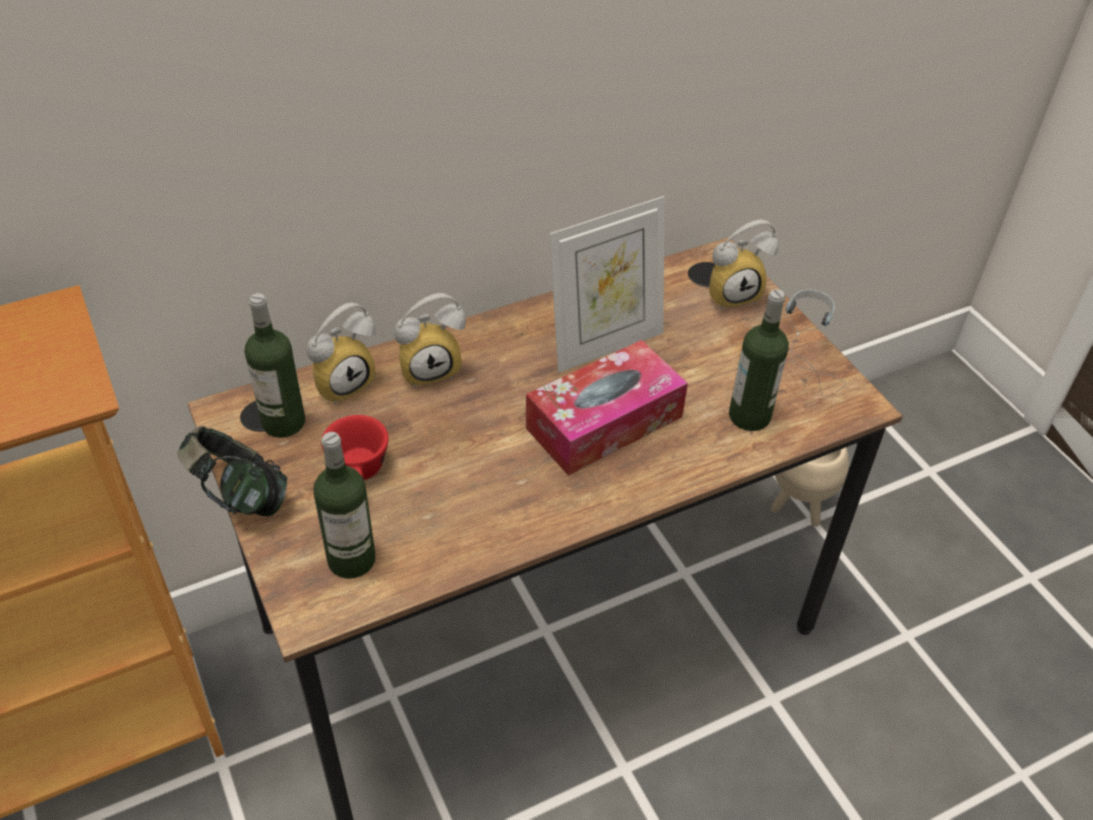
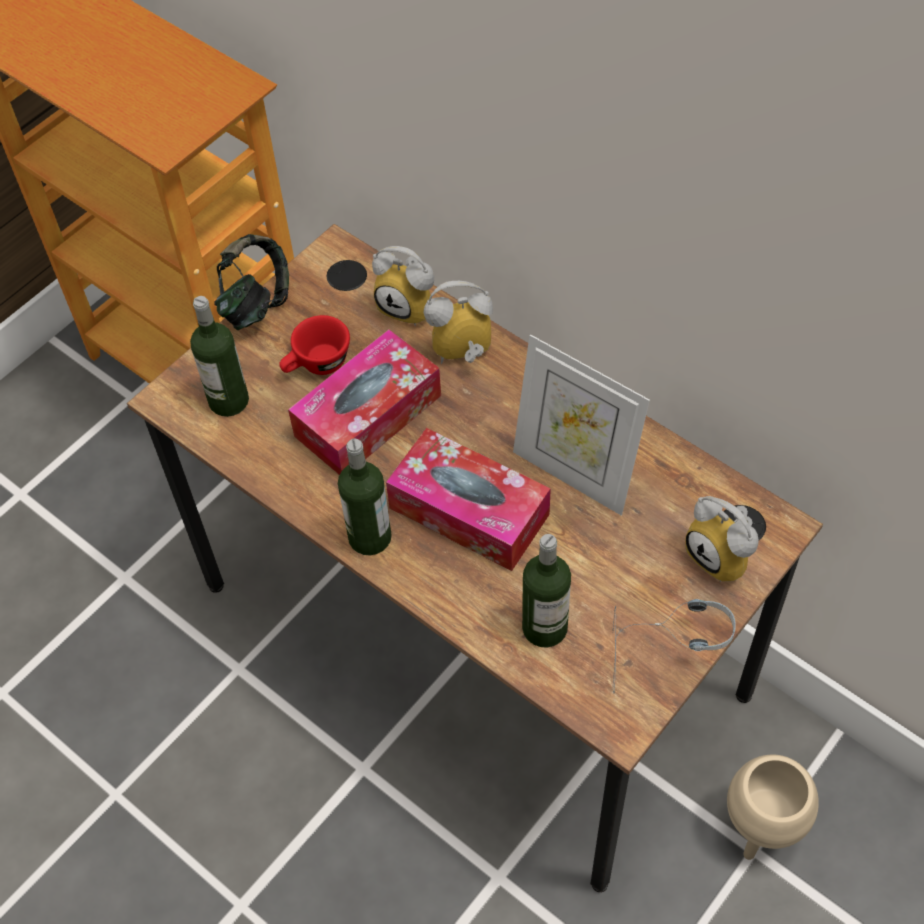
camera: 70 degrees right, 10 degrees up
bottle [245,293,305,438] -> bottle moved to [338,439,392,555]
alarm clock [394,293,466,388] -> alarm clock turned 120 degrees clockwise [424,281,493,364]
none -> tissue box [288,330,441,475]

